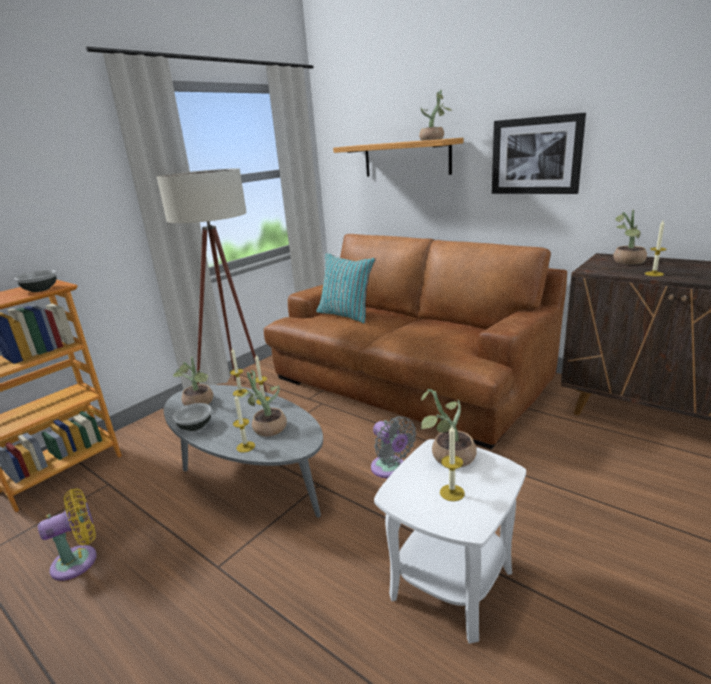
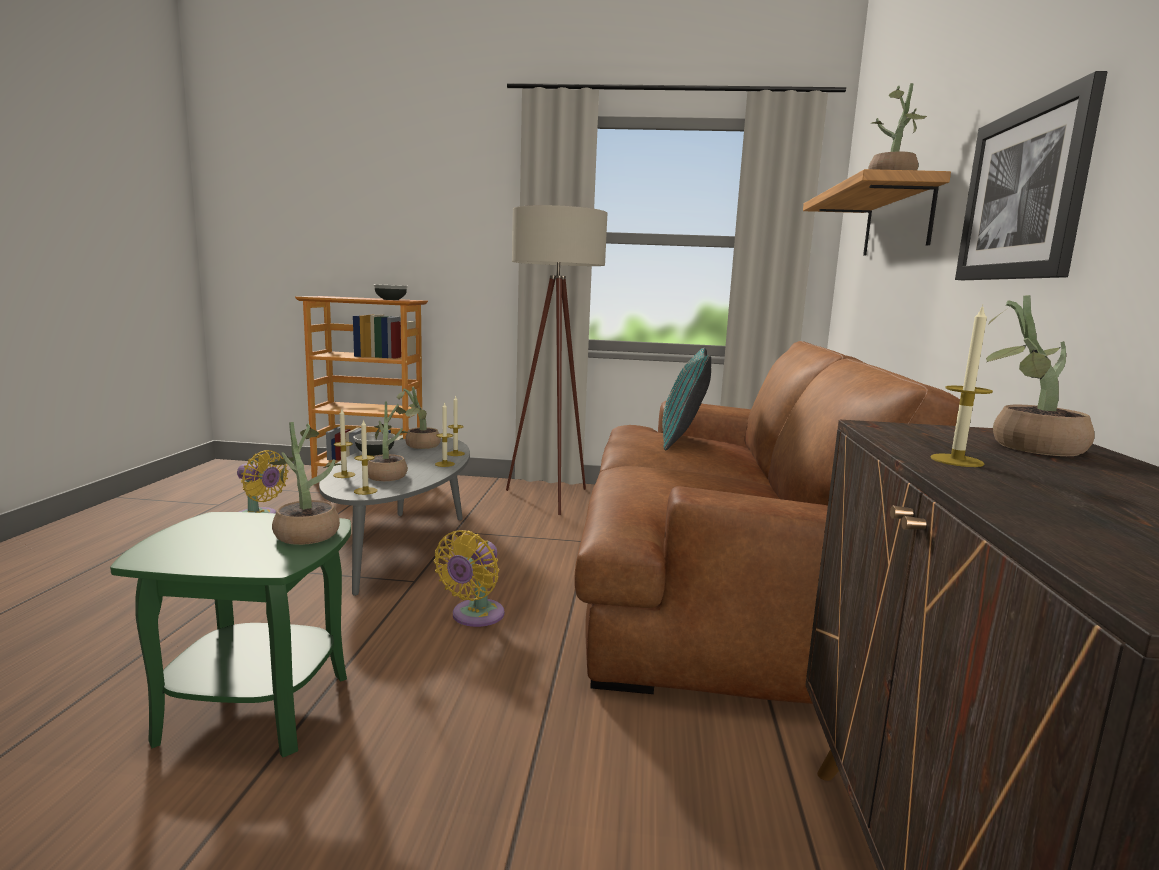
camera: 55 degrees right, 10 degrees down
grey fan [371,416,416,478] -> yellow fan [434,530,505,627]
white side table [374,439,526,644] -> green side table [110,512,351,758]
candle [440,426,465,501] -> candle moved to [354,419,377,495]

